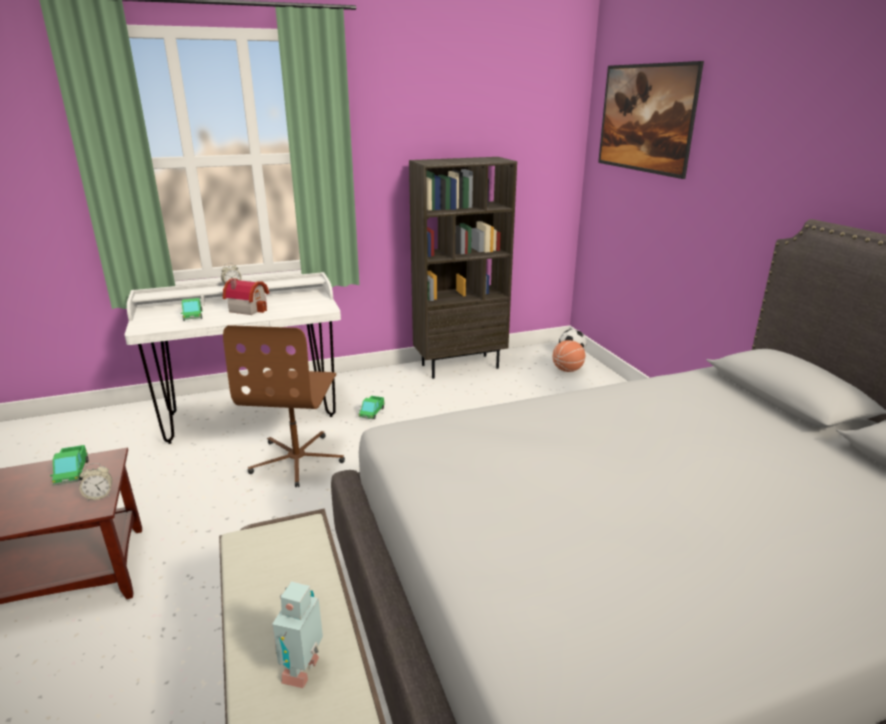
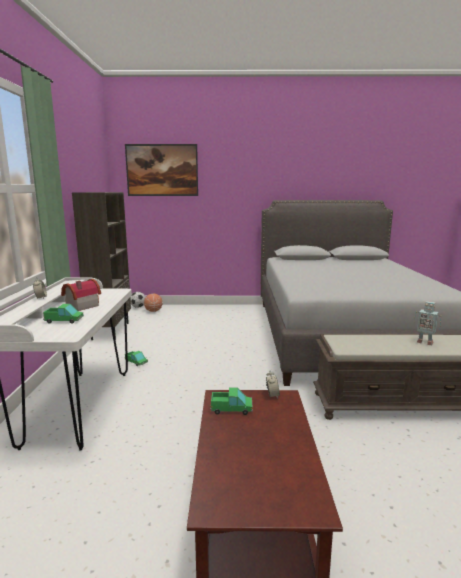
camera: 70 degrees left, 10 degrees down
brown office chair [223,325,345,487] -> none

